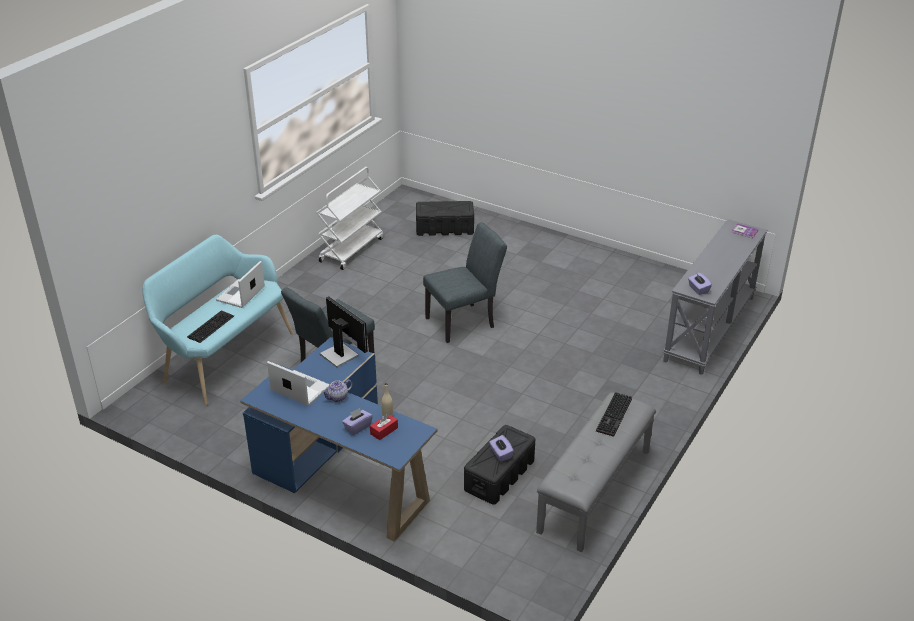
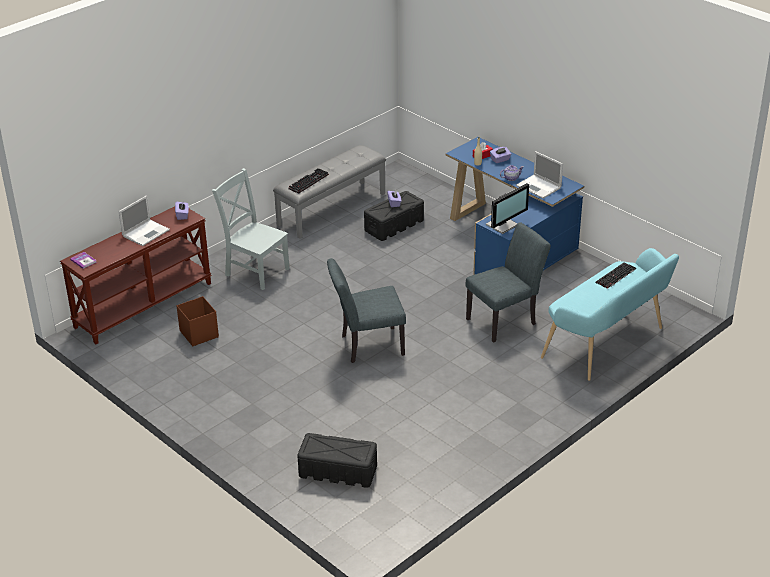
camera: 165 degrees left, 0 degrees up
laptop [216,261,265,308] -> laptop moved to [118,196,170,246]
white cart [316,167,383,270] -> none
monitor [320,296,368,368] -> monitor turned 105 degrees counterclockwise [486,183,529,234]
grey console table [663,219,767,375] -> brown console table [60,207,212,344]
none -> brown storage box [176,296,219,346]
none -> grey chair [212,168,290,290]

